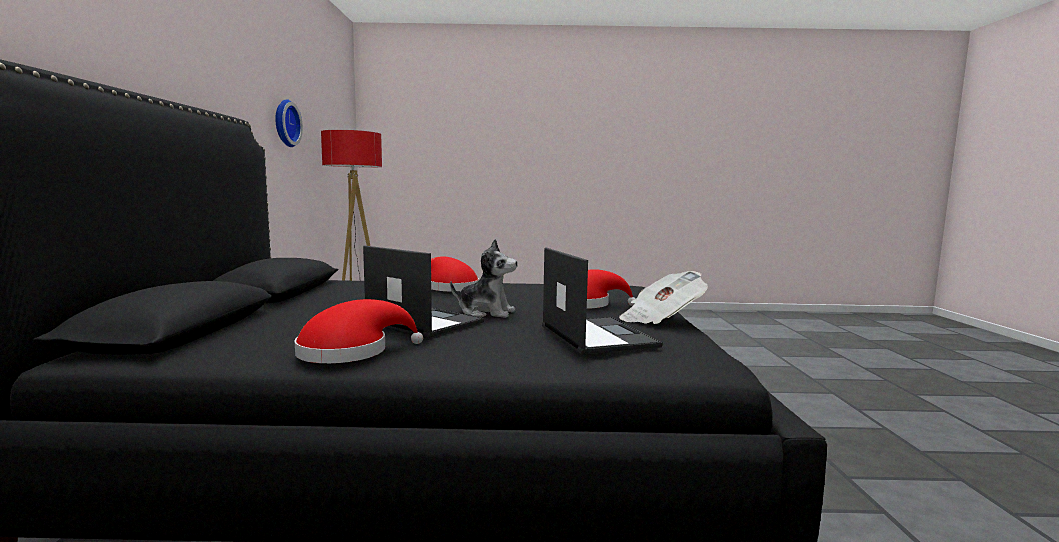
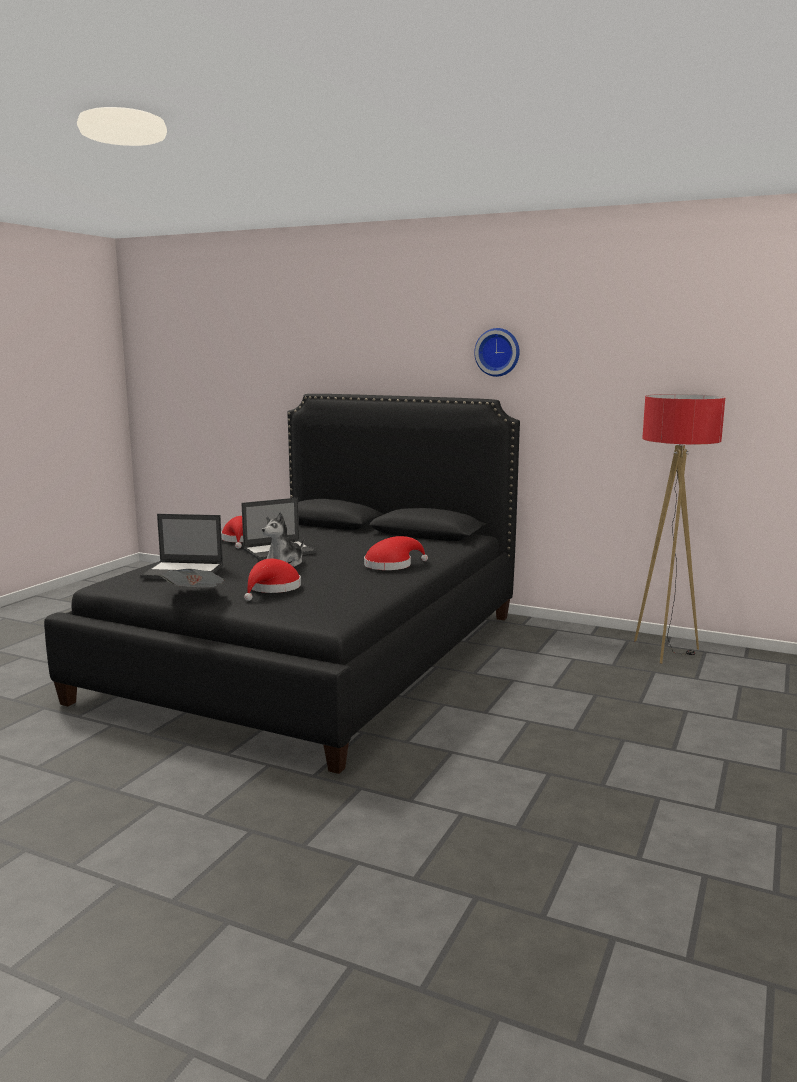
camera: 115 degrees right, 5 degrees up
wall clock [275,99,303,147] -> wall clock moved to [474,328,520,377]

